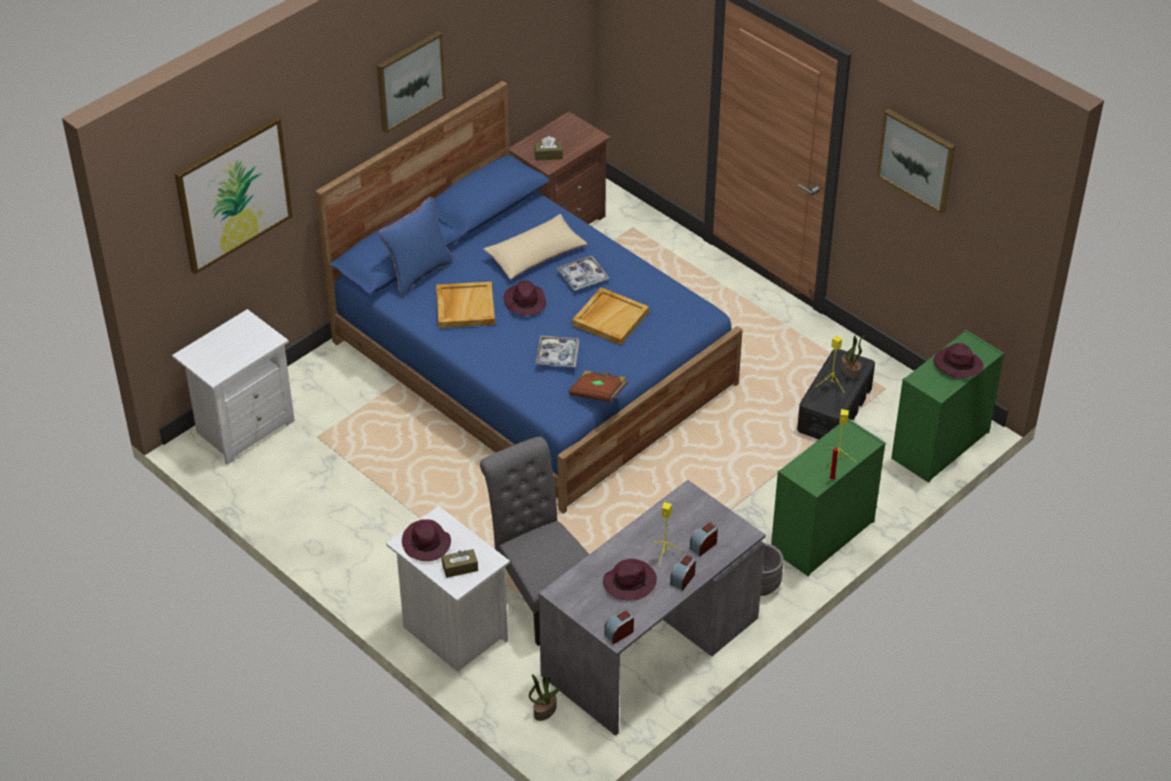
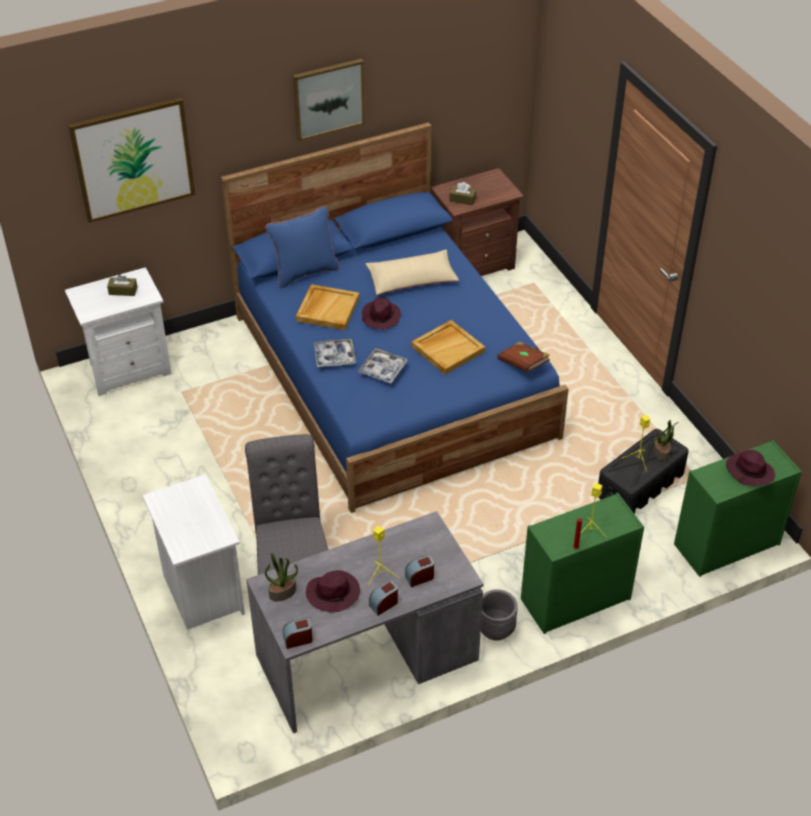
camera: 20 degrees right, 0 degrees up
purple hat [402,520,451,561] -> none
brown tissue box [442,549,478,578] -> brown tissue box moved to [107,274,137,296]
potted plant [529,674,562,721] -> potted plant moved to [265,552,298,601]
tray [556,256,609,291] -> tray moved to [314,339,356,367]
brown book [569,370,628,402] -> brown book moved to [497,341,550,372]
picture [876,108,955,214] -> none

